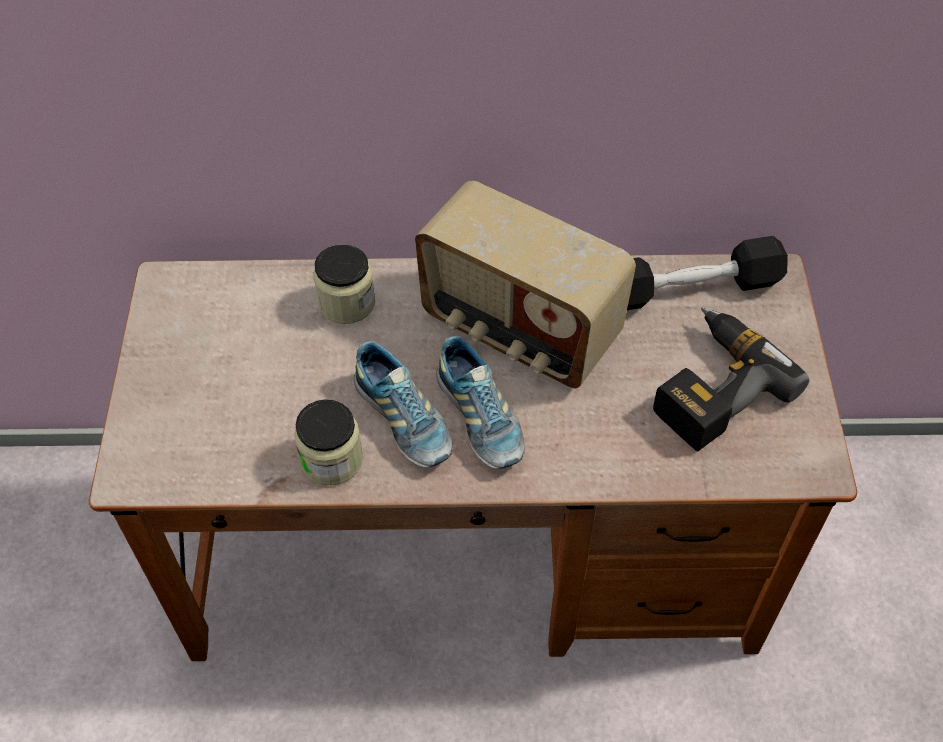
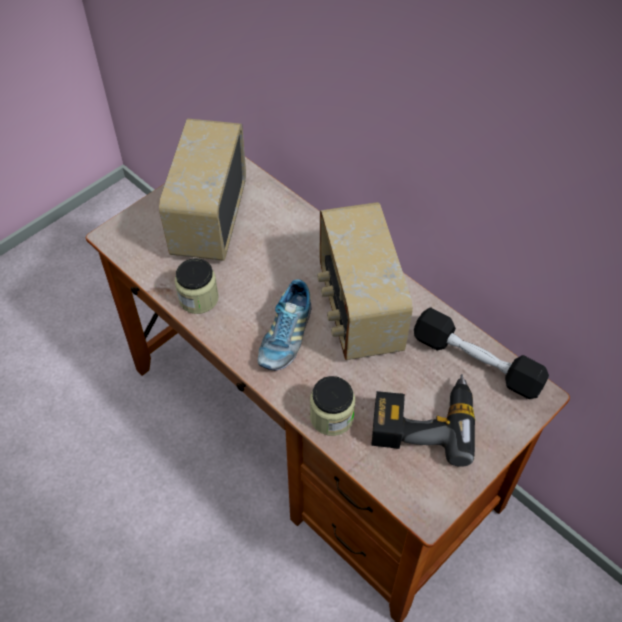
camera: 45 degrees right, 0 degrees up
jar [314,244,375,324] -> jar moved to [310,376,355,436]
shoe [354,341,453,468] -> none
none -> radio [159,119,246,261]

